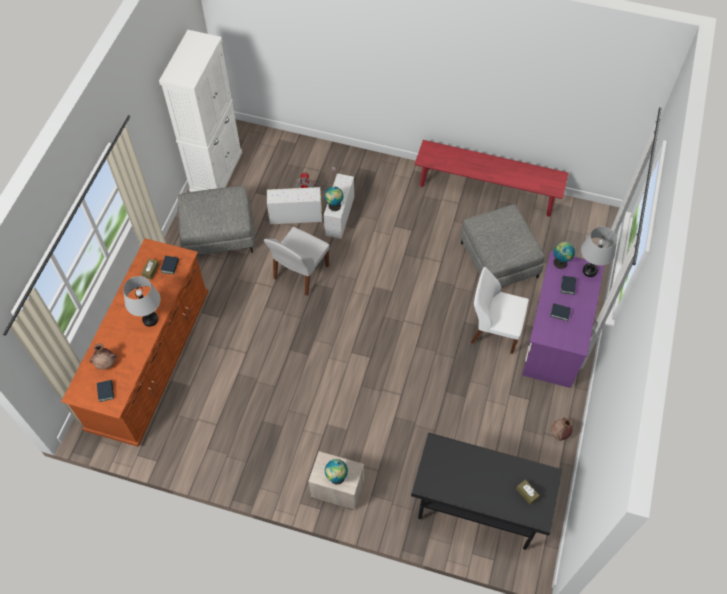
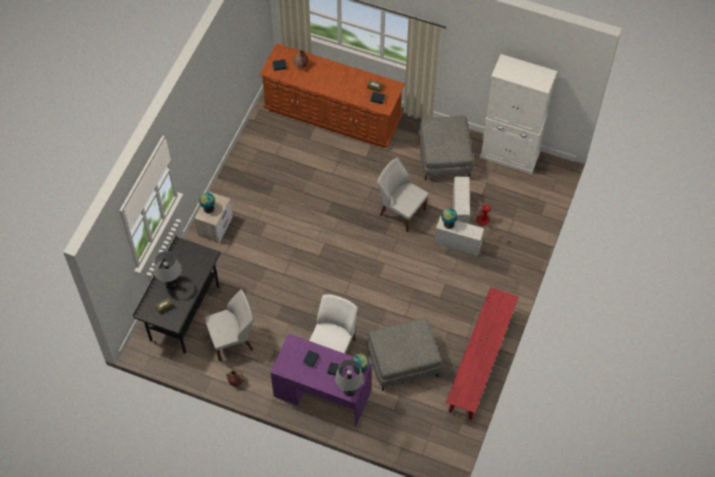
camera: 95 degrees right, 0 degrees up
grey table lamp [123,276,161,326] -> grey table lamp moved to [154,251,181,290]
none -> white chair [205,290,253,361]

